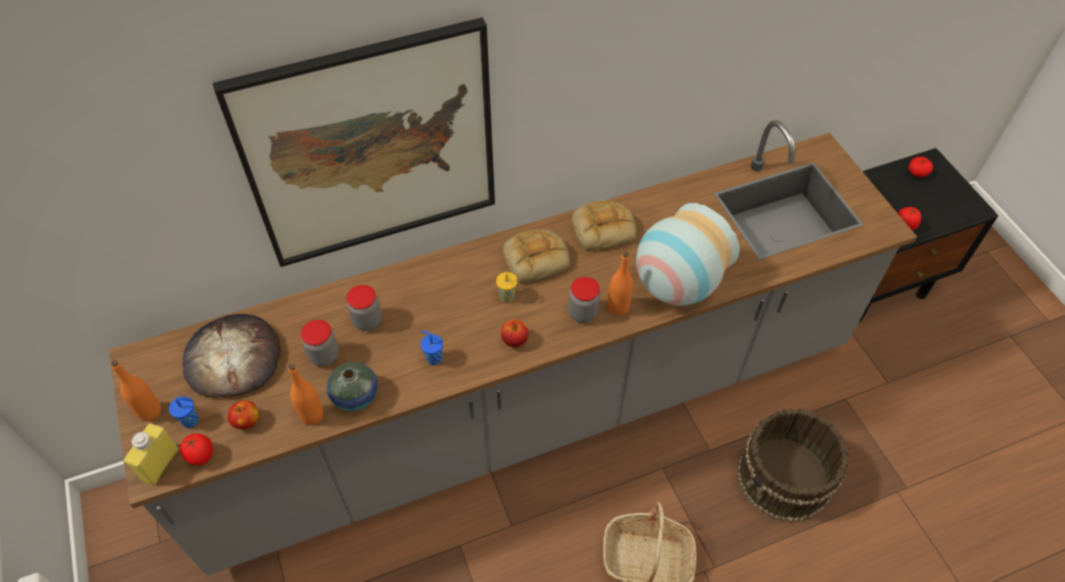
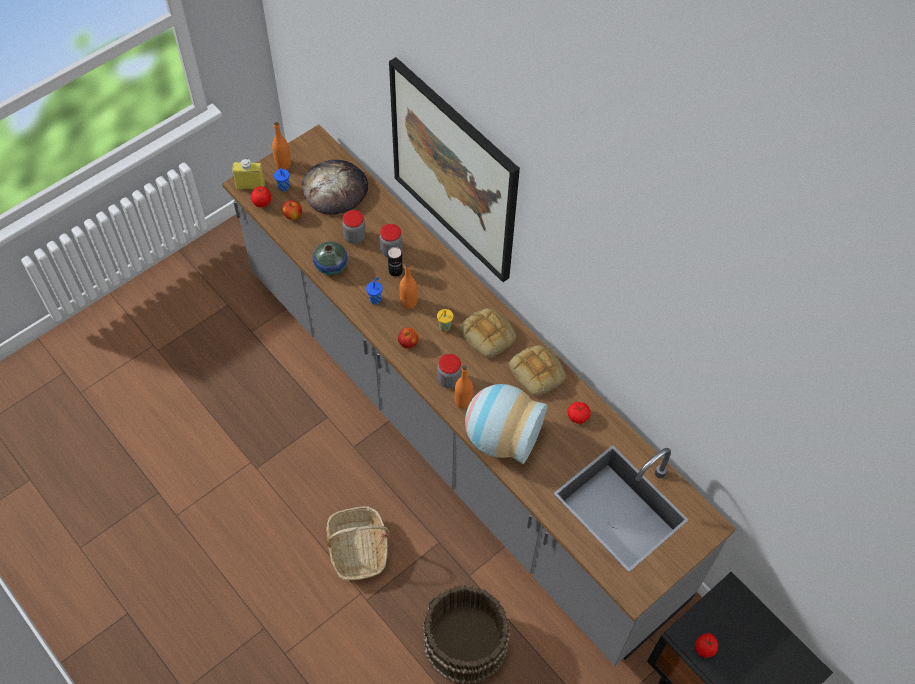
camera: 70 degrees right, 5 degrees up
orange bottle [288,364,323,425] -> orange bottle moved to [399,263,417,309]
tomato [908,157,933,177] -> tomato moved to [567,402,591,424]
none -> can [388,247,403,277]

